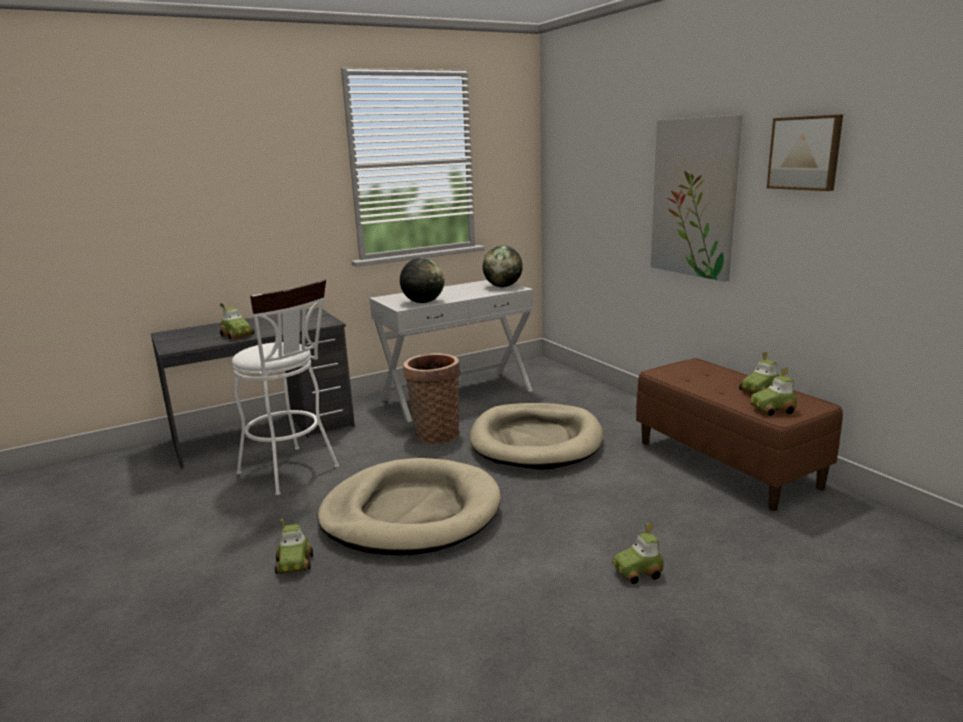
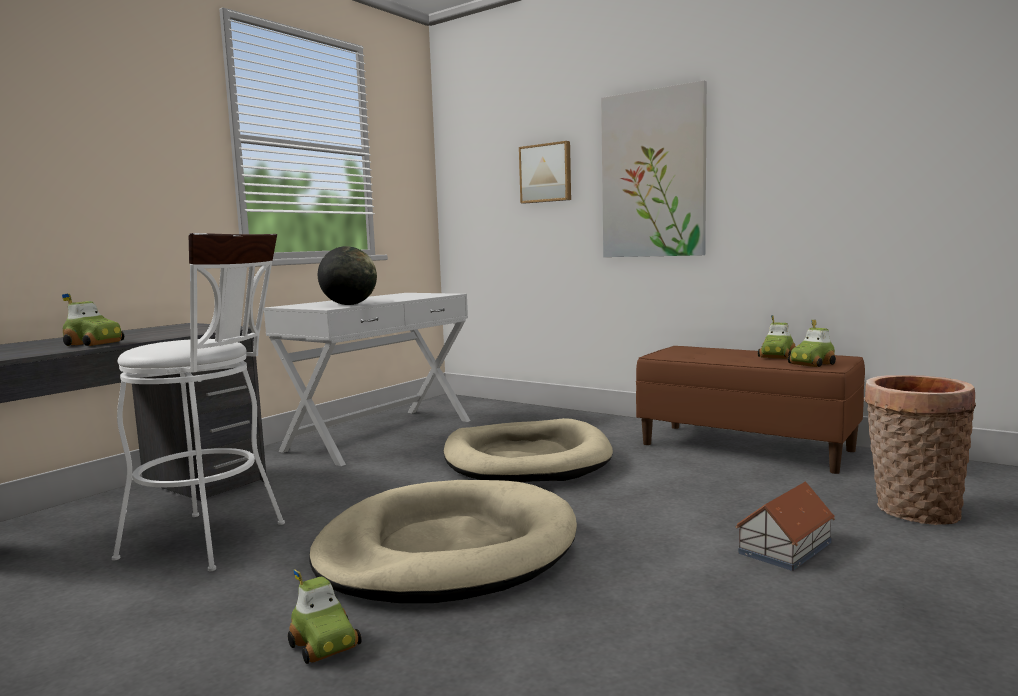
camera: 25 degrees left, 10 degrees down
basket [403,353,460,444] -> basket moved to [864,375,976,525]
globe [483,246,523,287] -> none
toy car [613,523,664,584] -> toy house [736,482,835,571]
picture [767,114,843,191] -> picture moved to [519,141,571,204]

